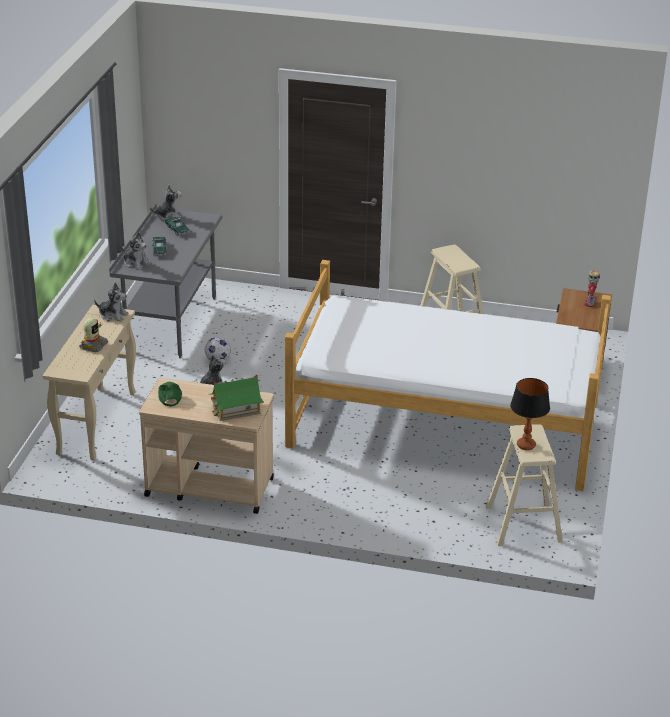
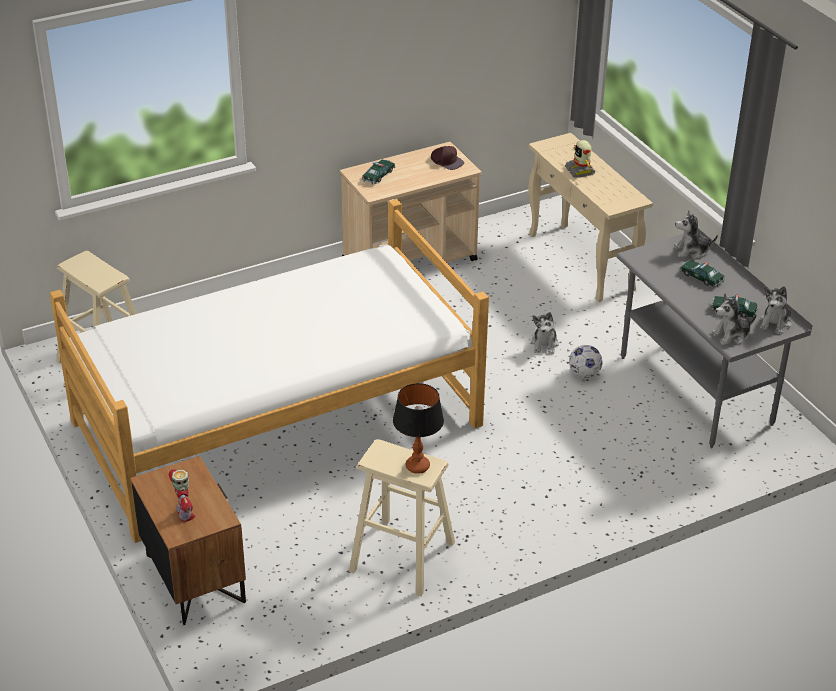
camera: 140 degrees right, 5 degrees up
plush toy [94,283,129,322] -> plush toy moved to [711,294,757,345]
green cap [158,381,182,406] -> brown cap [431,146,464,170]
toy house [210,374,264,421] -> toy car [362,159,396,184]
table lamp [510,378,550,450] -> table lamp moved to [393,383,444,474]

